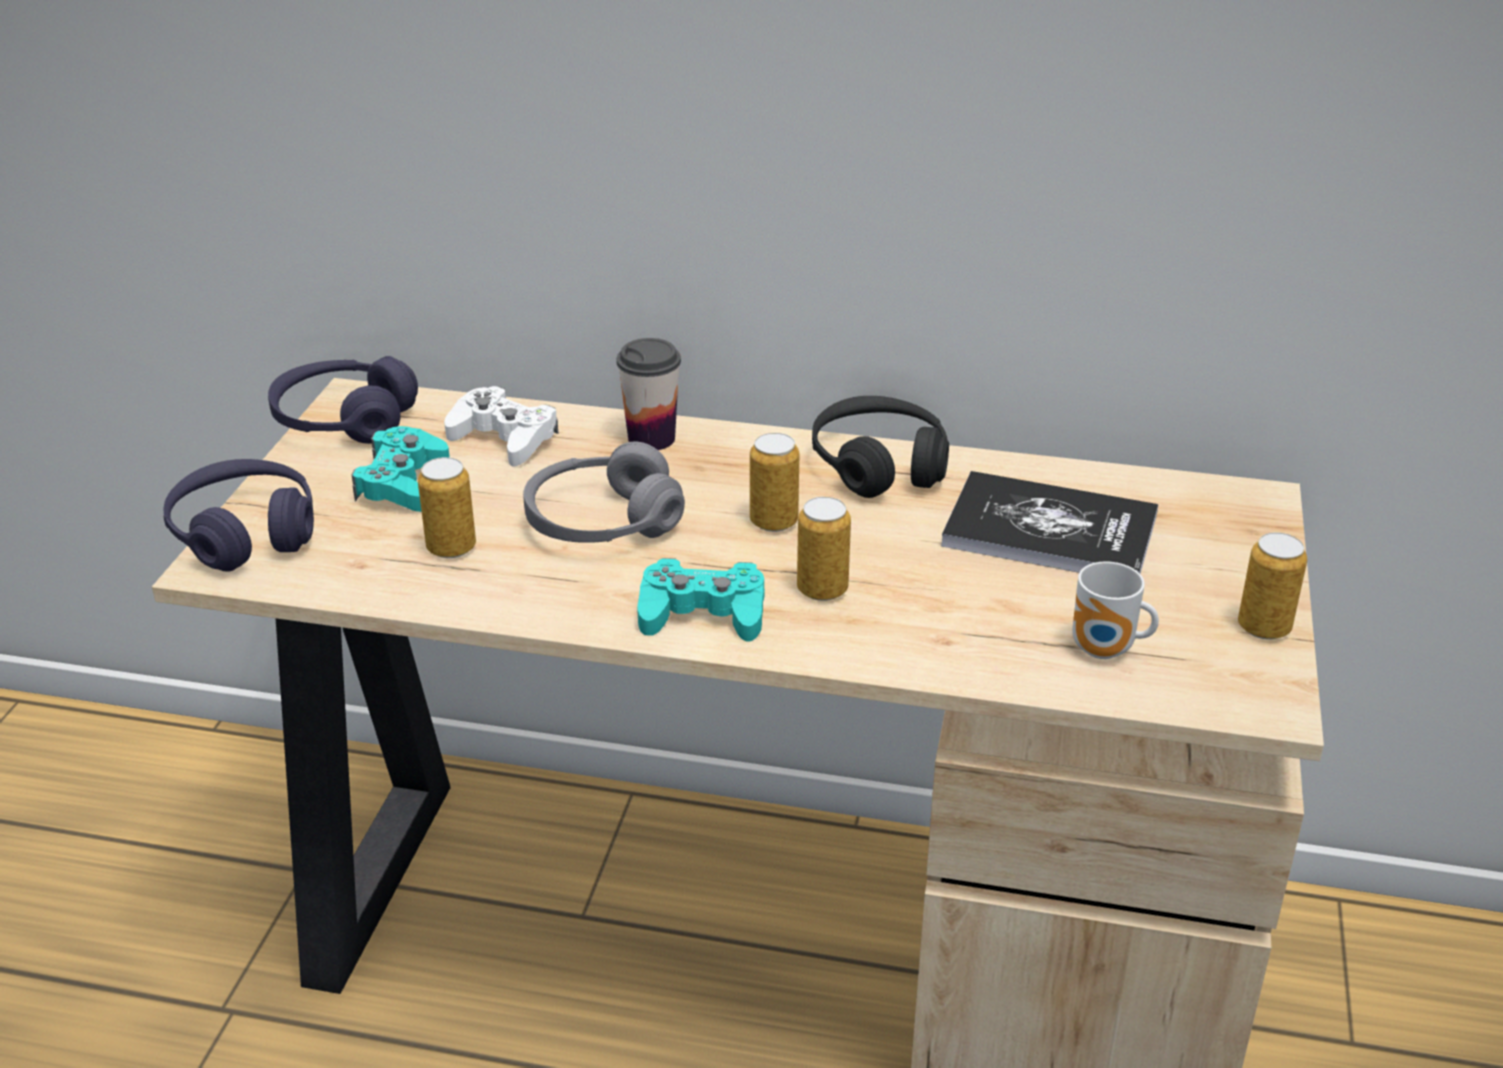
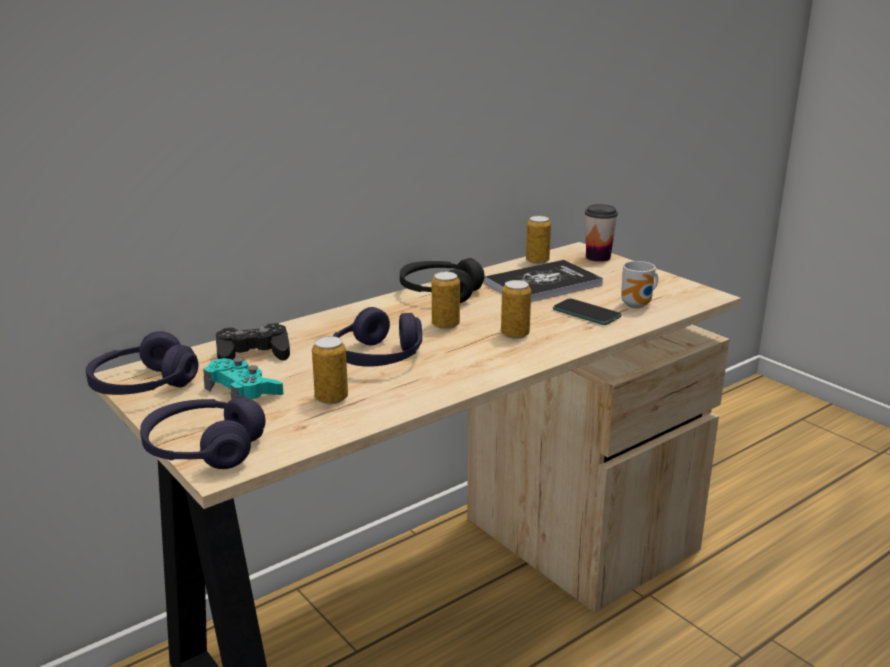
camera: 50 degrees left, 10 degrees down
white game controller [444,386,558,467] -> black game controller [216,323,290,361]
grey headphones [523,442,685,543] -> purple headphones [333,307,422,367]
cup [617,338,681,450] -> cup moved to [585,204,618,262]
turquoise game controller [637,558,765,642] -> none
can [1238,532,1307,640] -> can moved to [526,216,551,264]
none -> phone [553,298,622,325]

